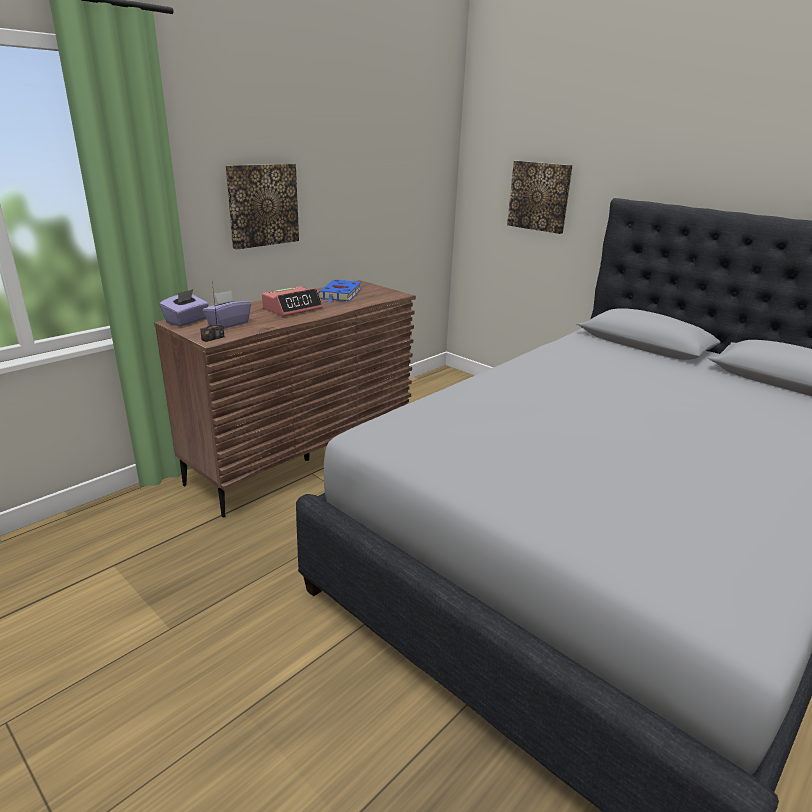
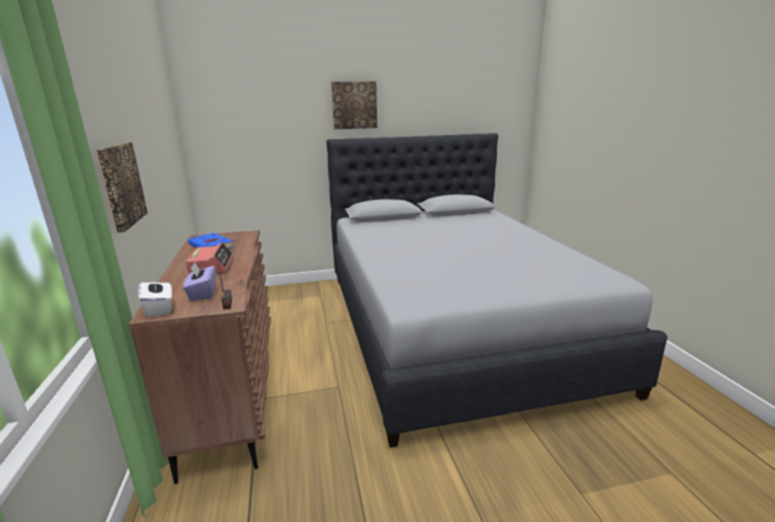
camera: 55 degrees left, 5 degrees down
purple tissue box [159,289,209,327] -> white tissue box [138,276,172,317]
picture [507,161,573,234] -> picture moved to [331,81,377,129]

